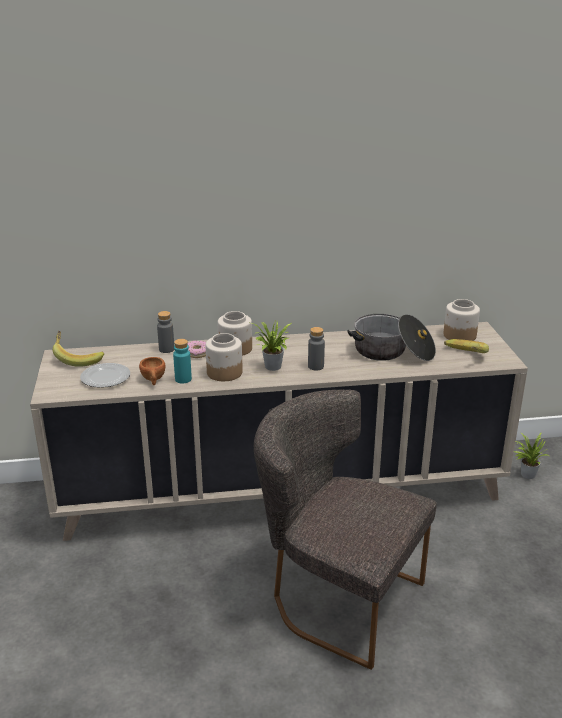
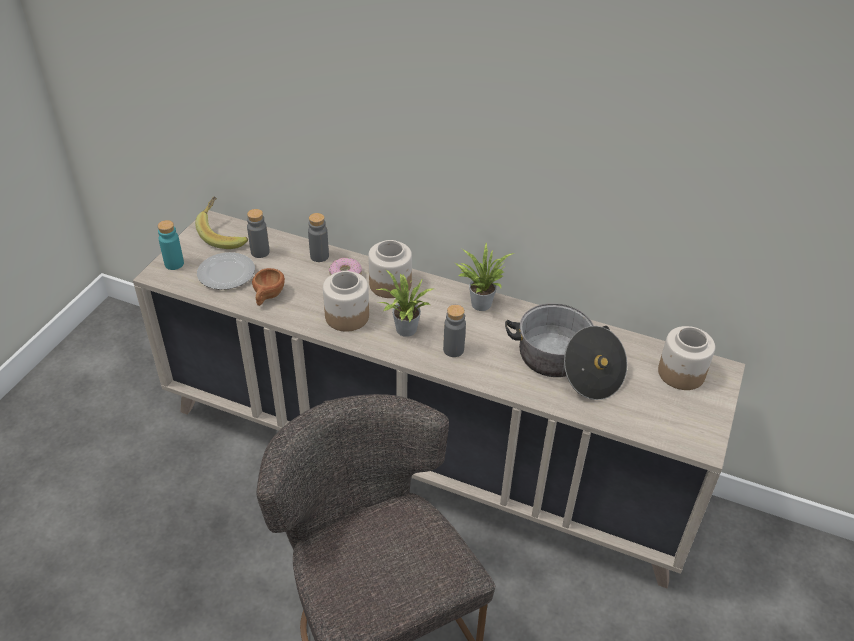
camera: 30 degrees right, 15 degrees up
turquoise bottle [173,339,192,384] -> turquoise bottle moved to [158,220,184,270]
banana [444,339,489,353] -> none
potted plant [514,432,549,479] -> potted plant moved to [455,243,513,311]
none -> grey bottle [247,209,270,258]

